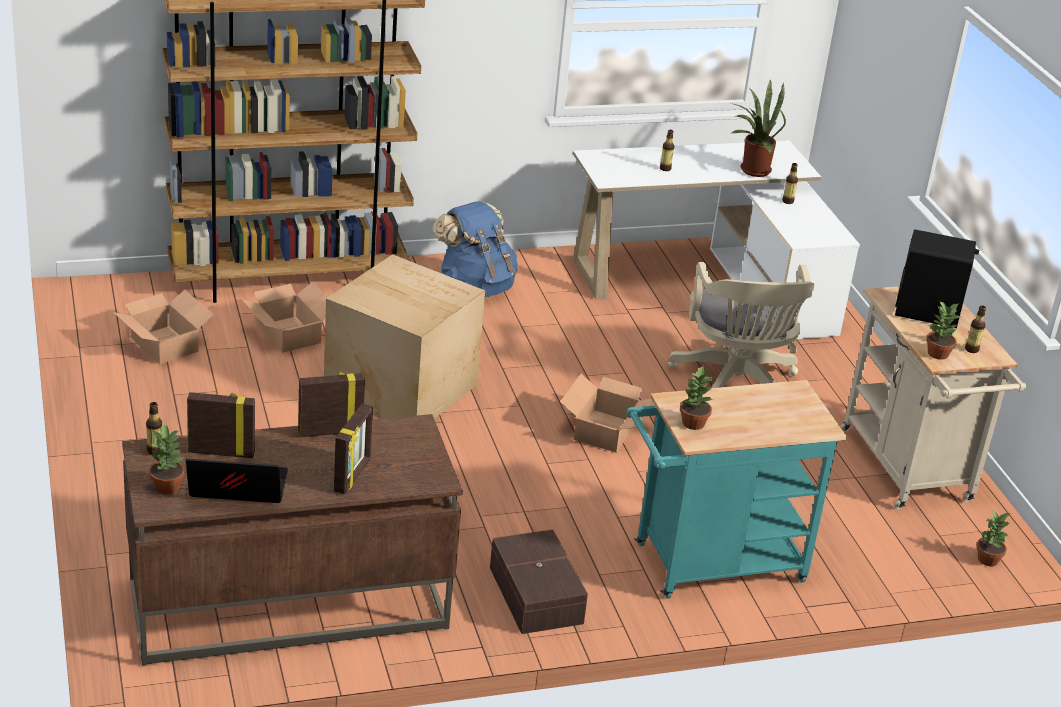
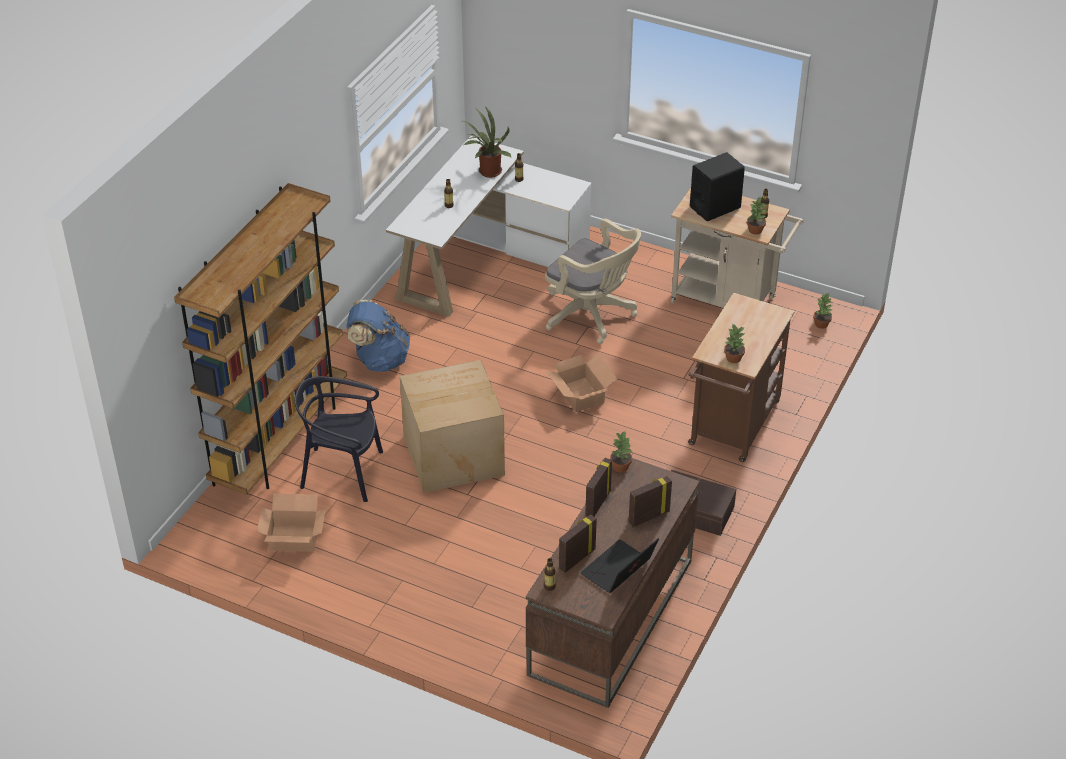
camera: 45 degrees left, 10 degrees up
potted plant [149,424,184,494] -> potted plant moved to [610,431,633,473]
cardboard box [241,282,327,353] -> black chair [294,376,383,502]
picture frame [334,403,373,494] -> picture frame turned 90 degrees counterclockwise [629,476,672,527]
turquoise cart [626,380,847,599] -> brown cart [688,293,795,462]

